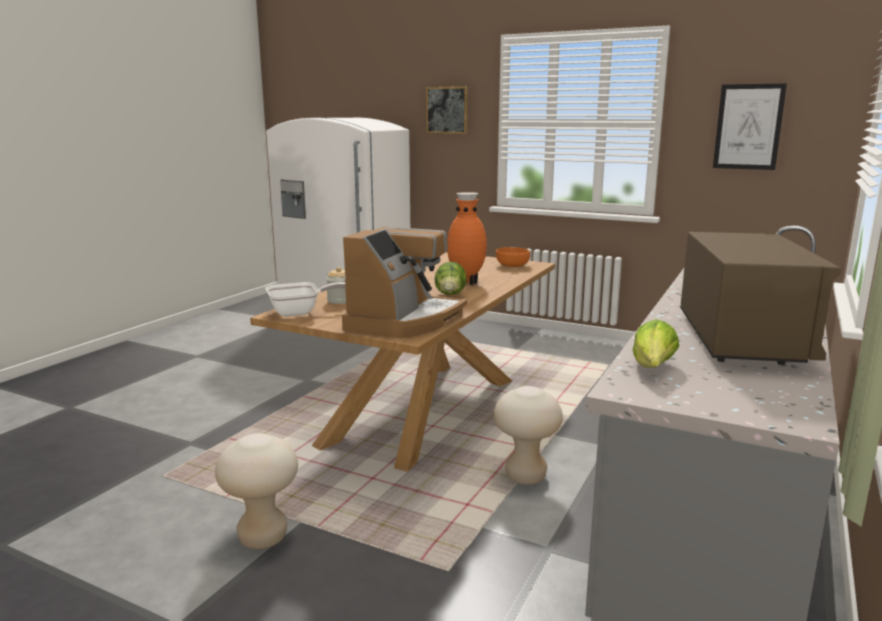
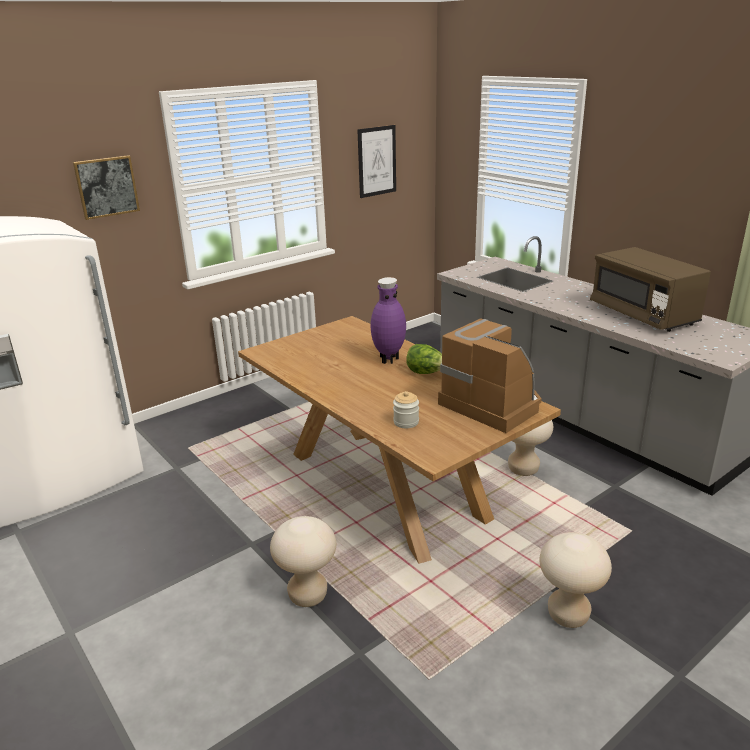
camera: 65 degrees left, 10 degrees up
frying pan [265,282,345,317] -> none
orange vase [447,192,487,285] -> purple vase [371,277,406,364]
orange bowl [496,247,530,267] -> none
lettuce [632,319,679,368] -> none
brown microwave [680,232,841,365] -> brown microwave turned 150 degrees counterclockwise [590,247,711,332]
none -> beige stool [270,516,336,607]

